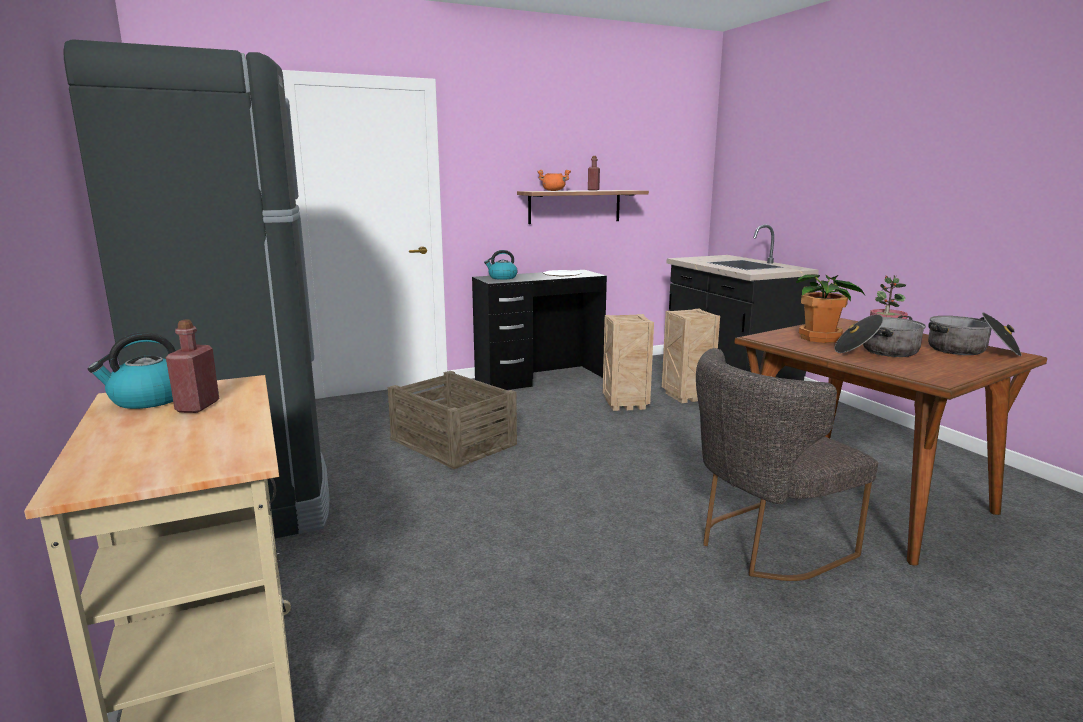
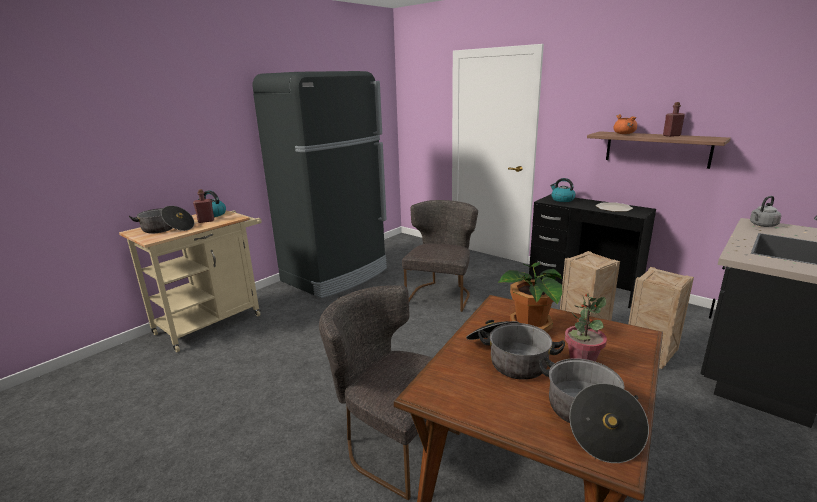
camera: 65 degrees right, 5 degrees up
crate [388,371,517,469] -> grey chair [402,200,478,312]
none -> cooking pot [129,206,194,234]
none -> grey kettle [750,196,781,227]

